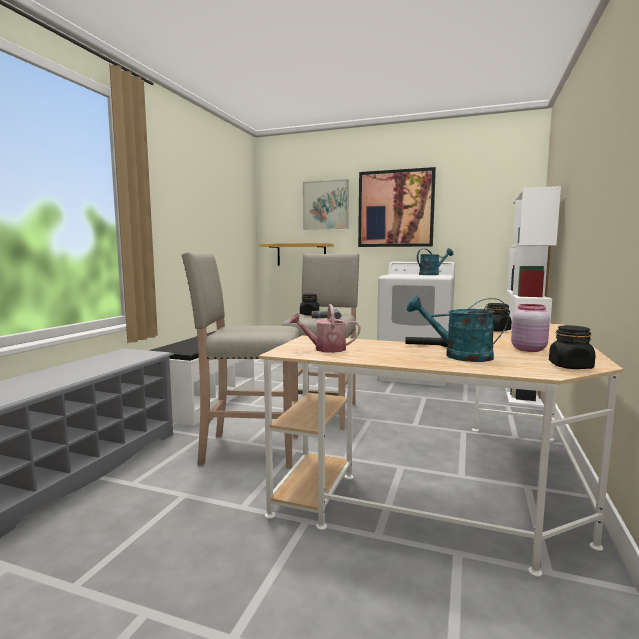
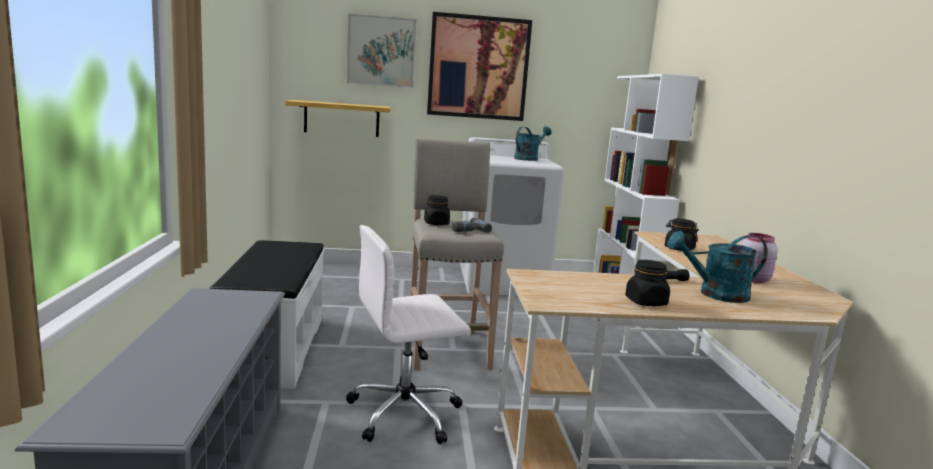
camera: 25 degrees left, 5 degrees up
beige stool [182,252,299,468] -> white office chair [346,225,471,444]
watering can [289,304,361,353] -> none
black jar [549,325,595,369] -> black jar moved to [625,260,670,306]

